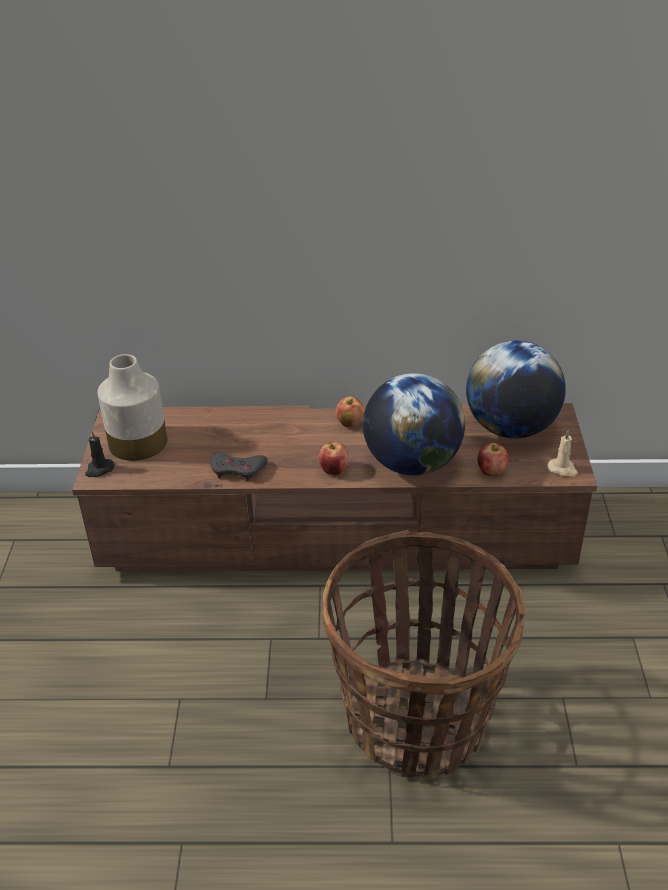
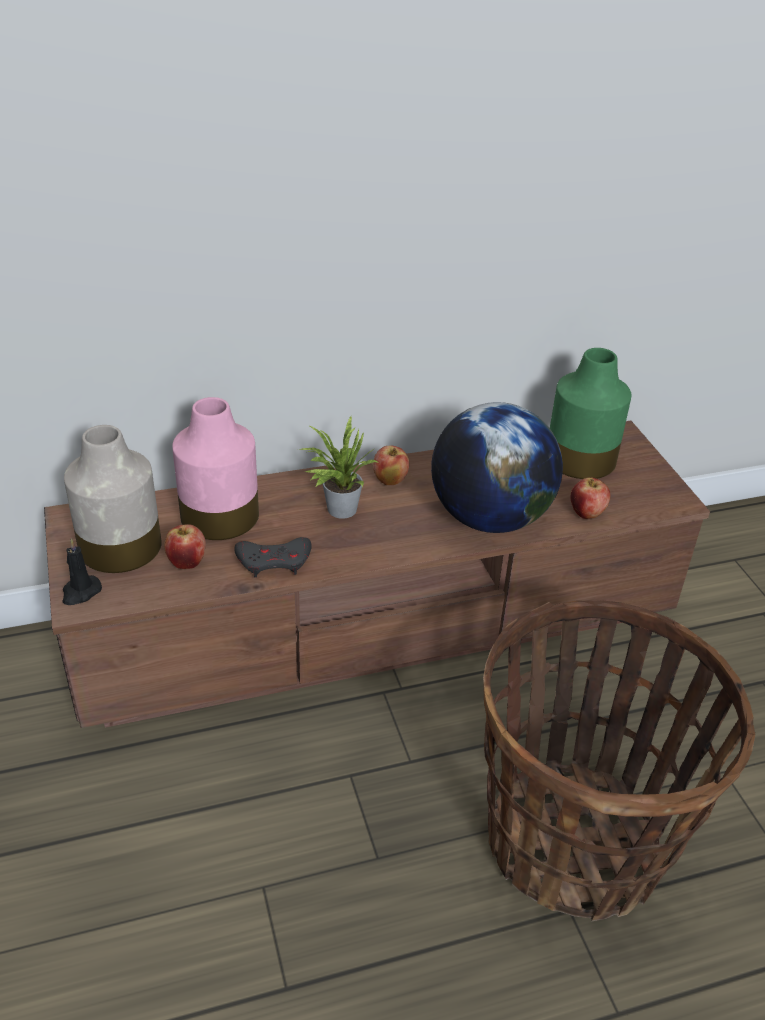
camera: 20 degrees left, 0 degrees up
apple [319,442,349,475] -> apple moved to [164,524,206,569]
globe [466,340,566,438] -> green vase [550,348,631,479]
beige candle [547,430,578,476] -> none
none -> pink vase [172,397,259,540]
none -> potted plant [298,416,378,519]

